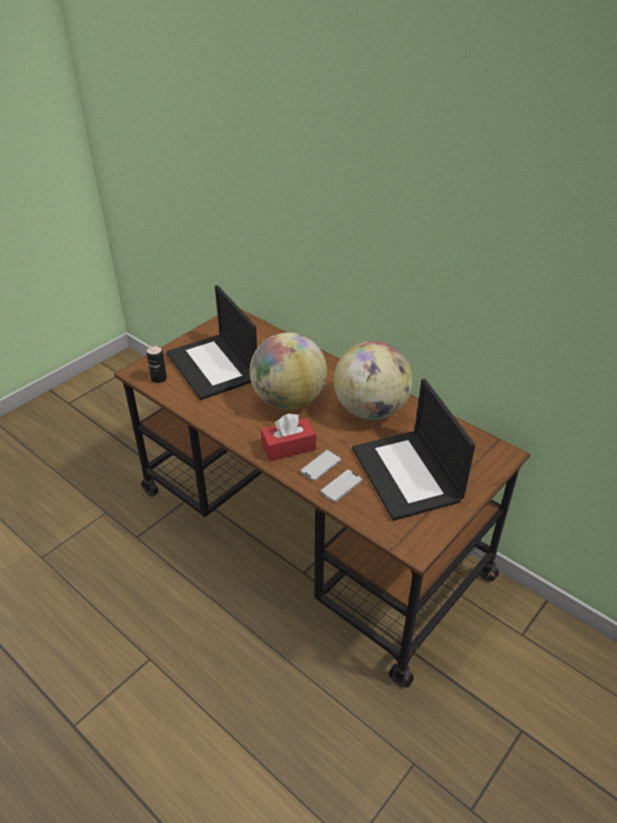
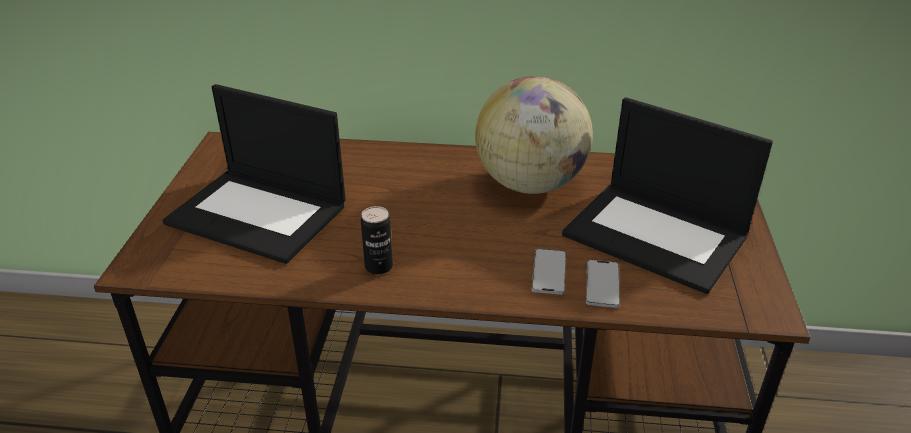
camera: 35 degrees left, 5 degrees down
can [146,345,167,383] -> can moved to [361,206,393,275]
globe [250,333,327,410] -> none
red tissue box [261,413,316,461] -> none

